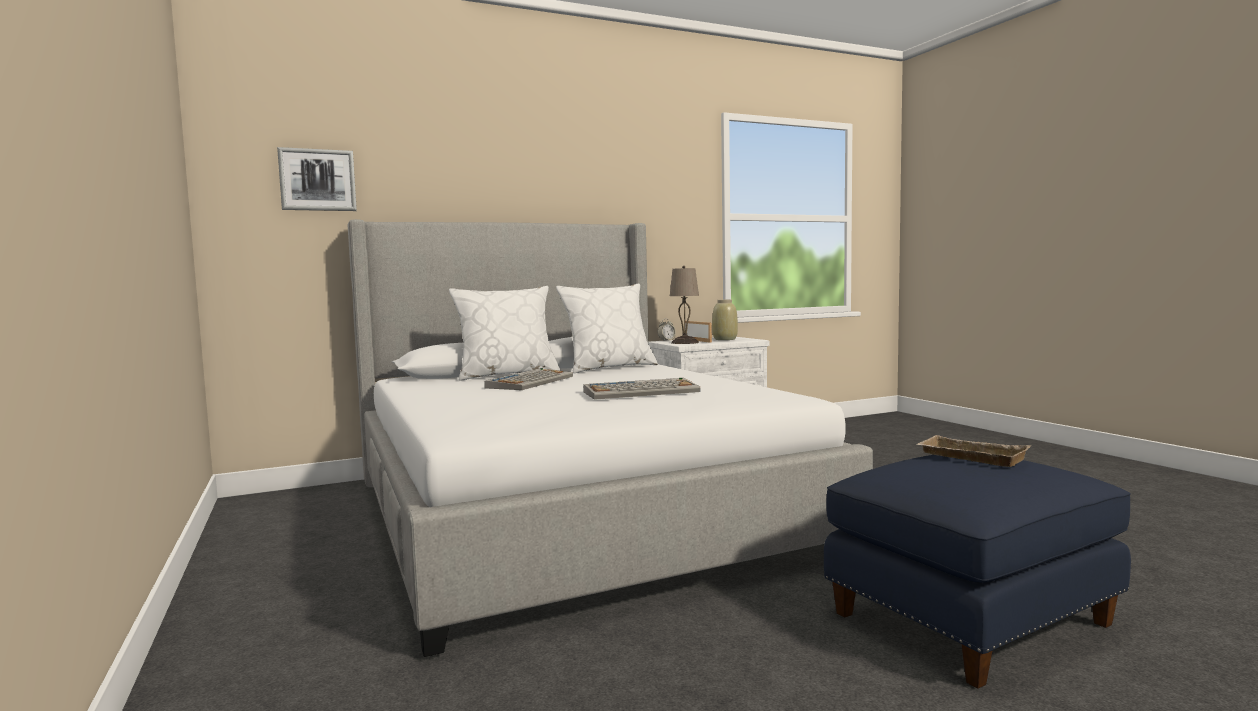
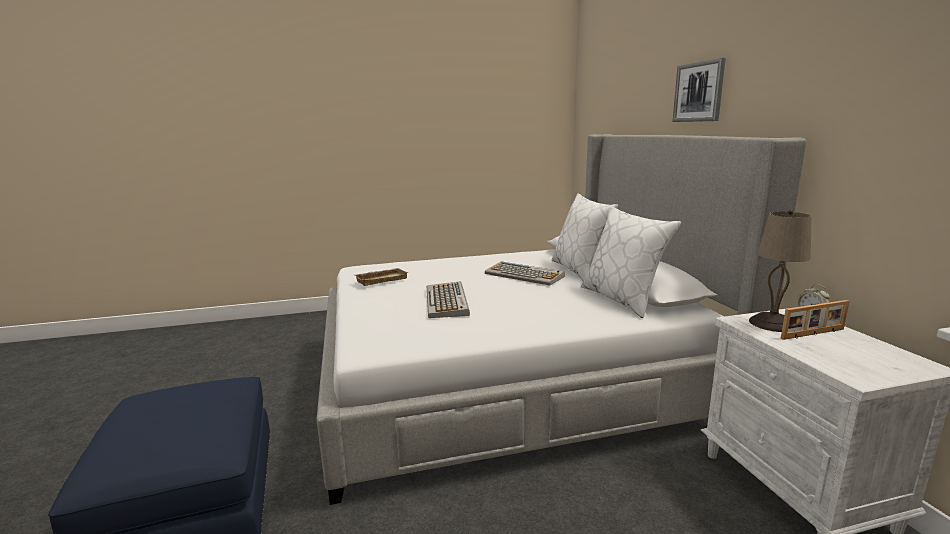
camera: 100 degrees right, 10 degrees up
picture [277,147,357,211] -> picture moved to [673,58,726,122]
beige vase [712,299,738,340] -> none
beige tray [916,435,1031,467] -> beige tray moved to [354,268,409,286]

